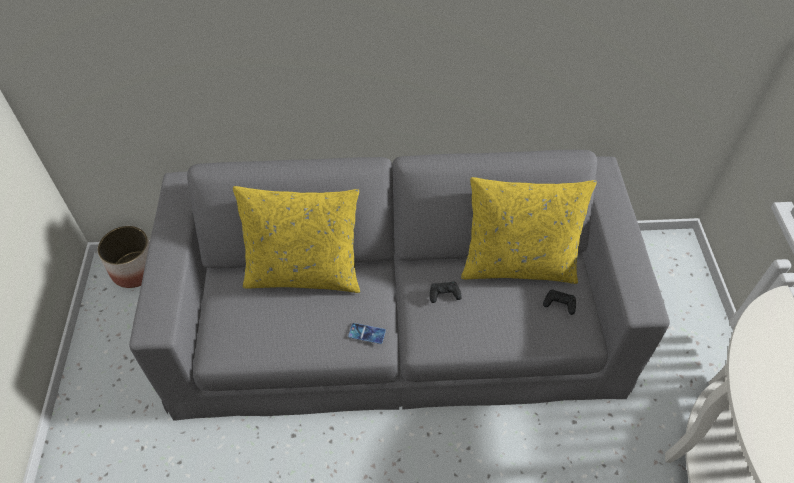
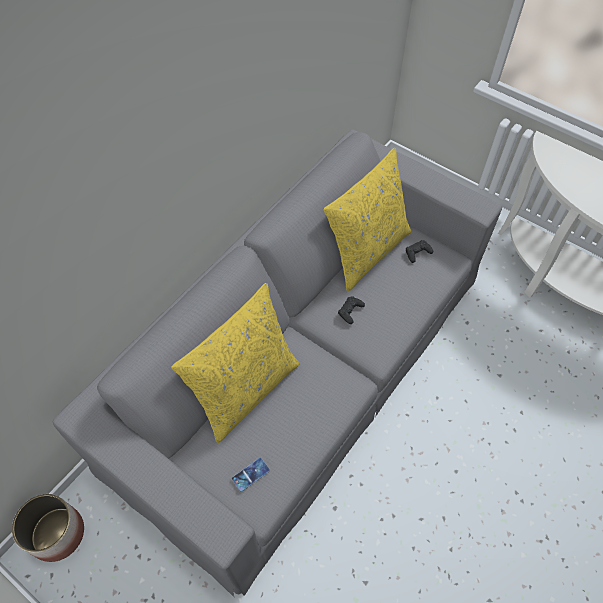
camera: 50 degrees left, 5 degrees up
phone [348,323,386,344] -> phone moved to [232,457,270,492]

